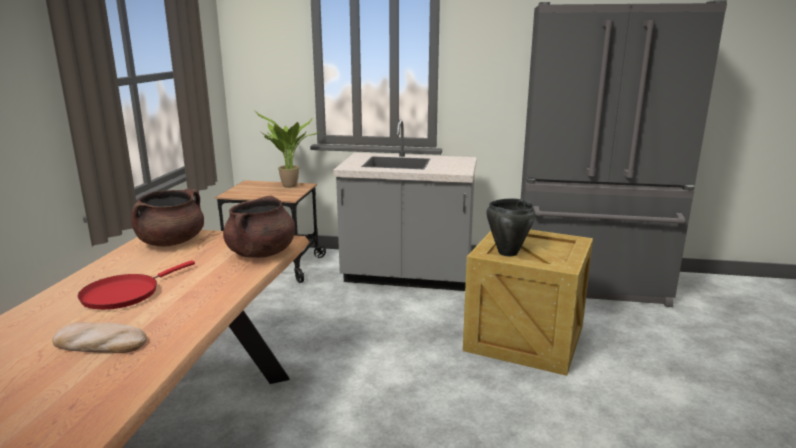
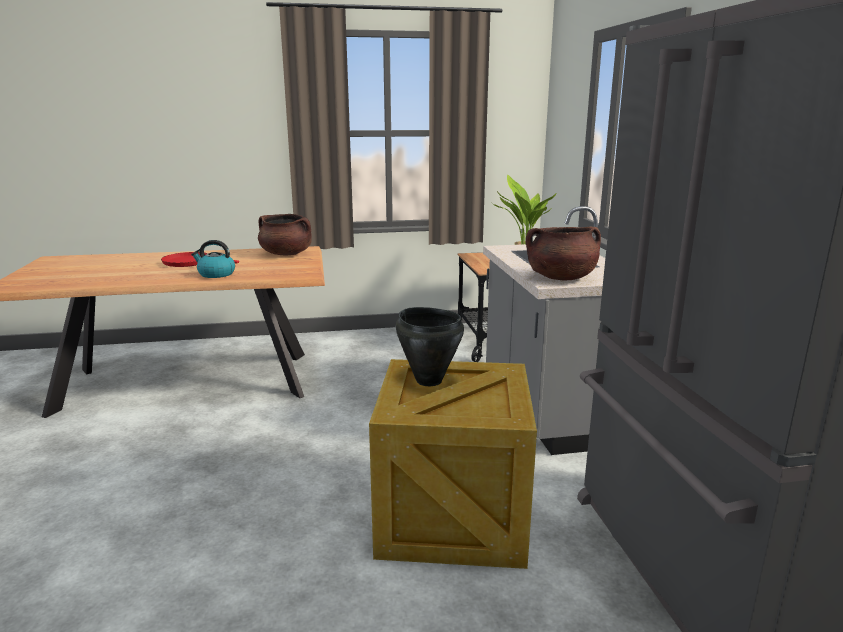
camera: 70 degrees right, 0 degrees up
bread [52,322,147,353] -> none
brown cooking pot [223,196,295,258] -> brown cooking pot moved to [526,227,601,280]
none -> kettle [191,240,235,278]

